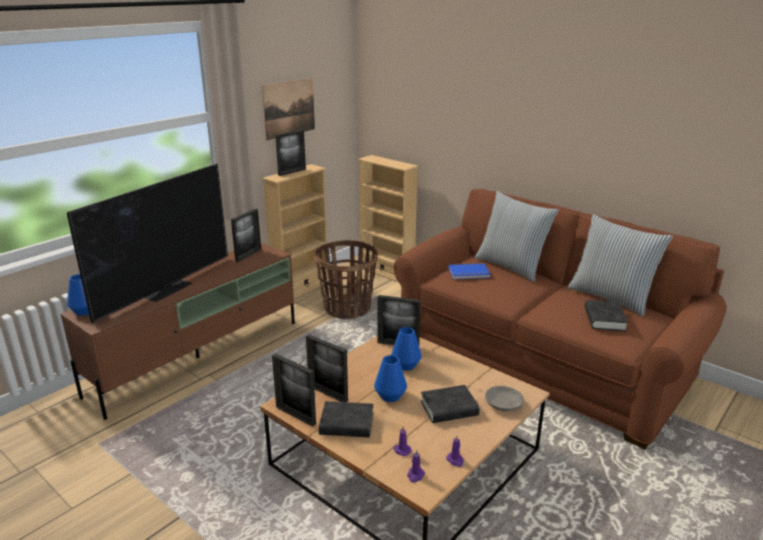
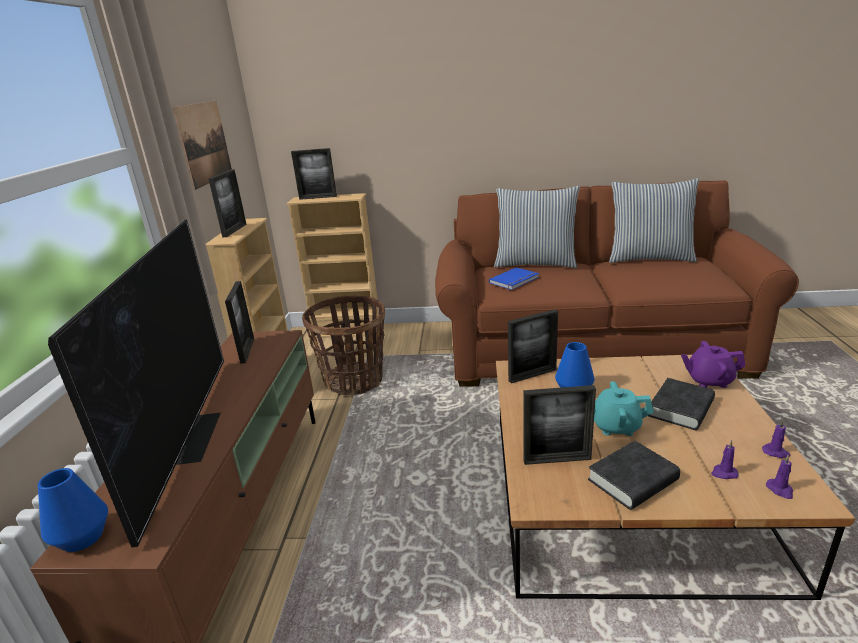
camera: 35 degrees left, 0 degrees up
picture frame [272,353,316,427] -> picture frame moved to [291,148,337,200]
blue vase [374,355,407,402] -> turquoise teapot [594,381,654,436]
grey bowl [485,386,524,412] -> purple teapot [681,341,745,388]
black book [585,300,628,331] -> none

